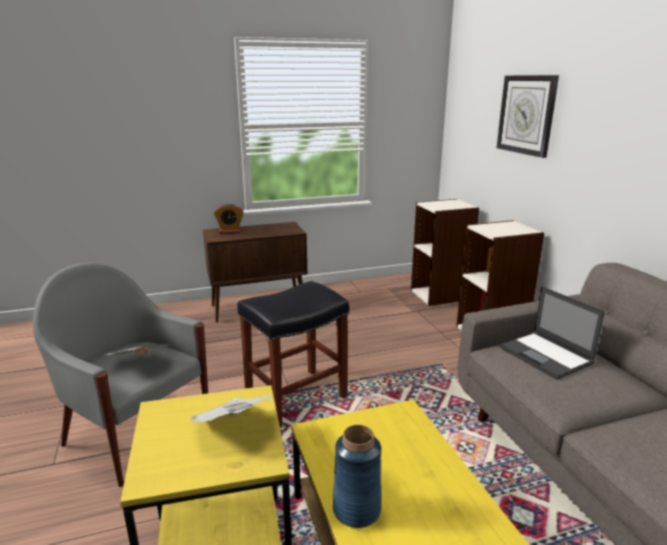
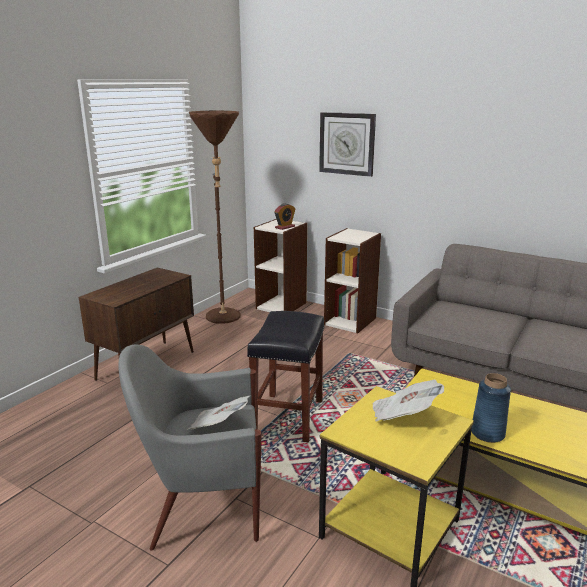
camera: 40 degrees left, 0 degrees up
alarm clock [214,204,244,233] -> alarm clock moved to [274,203,296,230]
laptop [499,286,605,380] -> none
none -> brown floor lamp [189,111,241,324]

